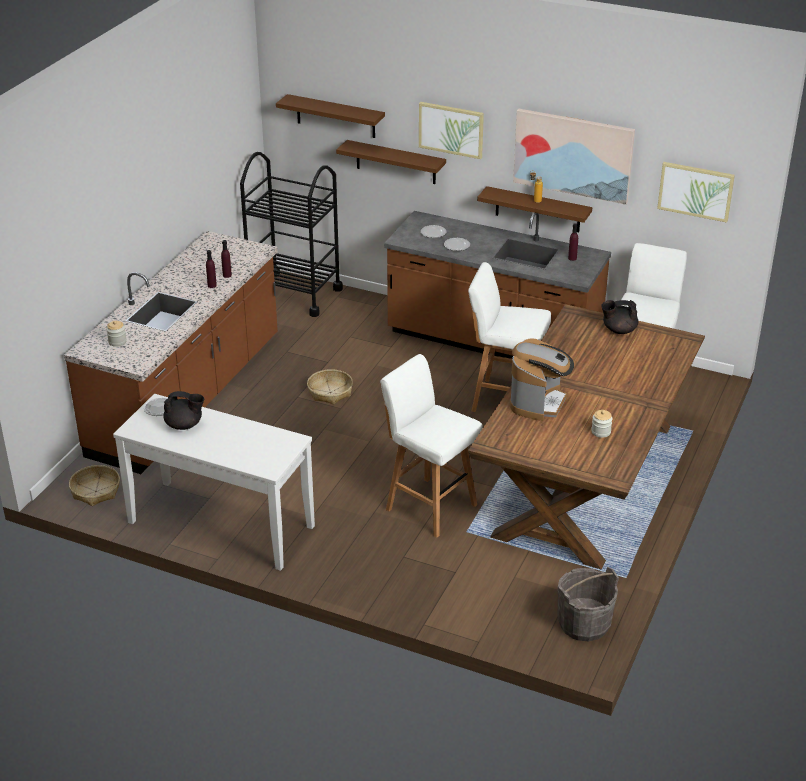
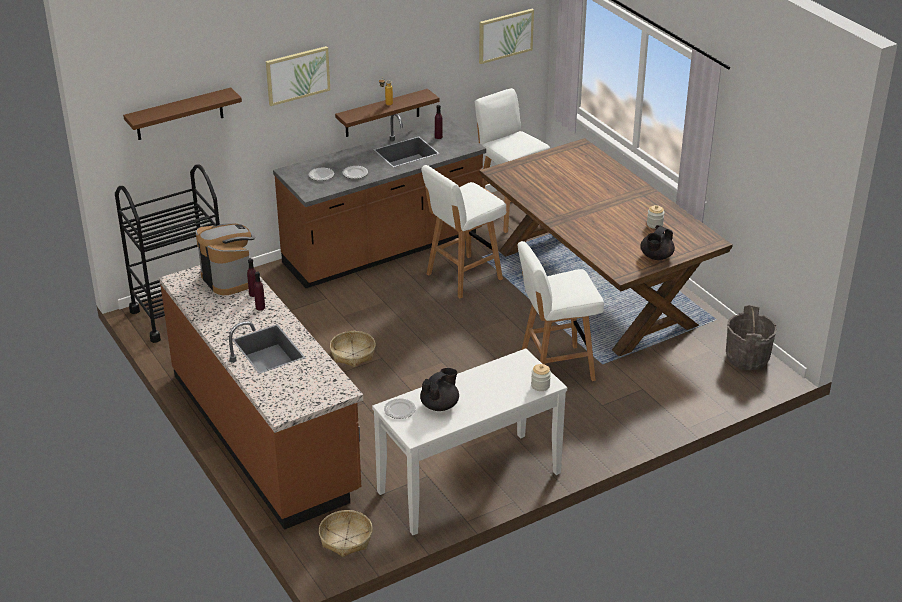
camera: 55 degrees left, 0 degrees up
jar [106,321,127,347] -> jar moved to [531,364,551,391]
brown shelf [336,140,446,184] -> none
coffee machine [510,338,574,421] -> coffee machine moved to [196,223,255,295]
picture [513,109,635,205] -> none
black teapot [601,300,638,334] -> black teapot moved to [640,225,675,260]

